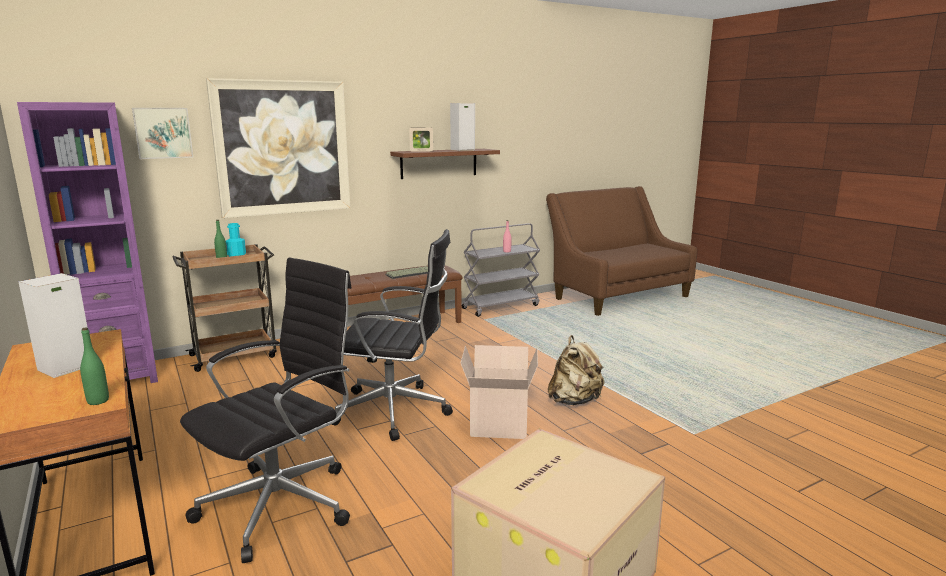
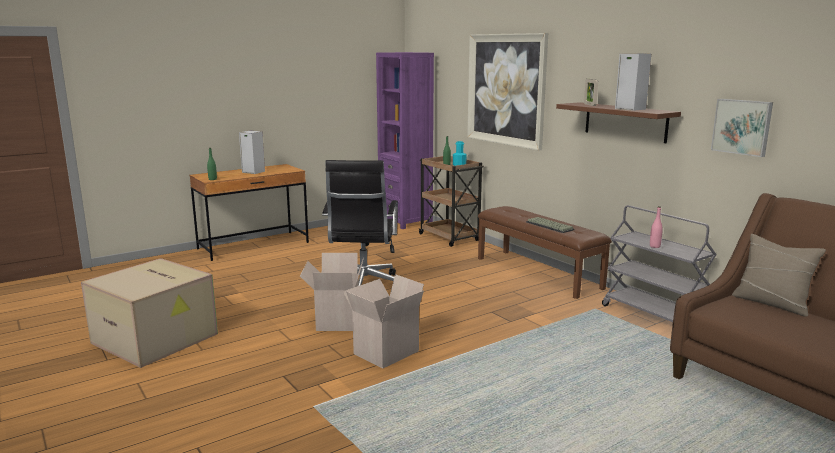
camera: 85 degrees right, 0 degrees up
picture [132,108,193,159] -> picture moved to [711,99,773,157]
black office chair [180,257,352,563] -> none
beige backpack [547,335,605,405] -> cardboard box [343,274,424,368]
none -> beige pillow [732,234,826,317]

